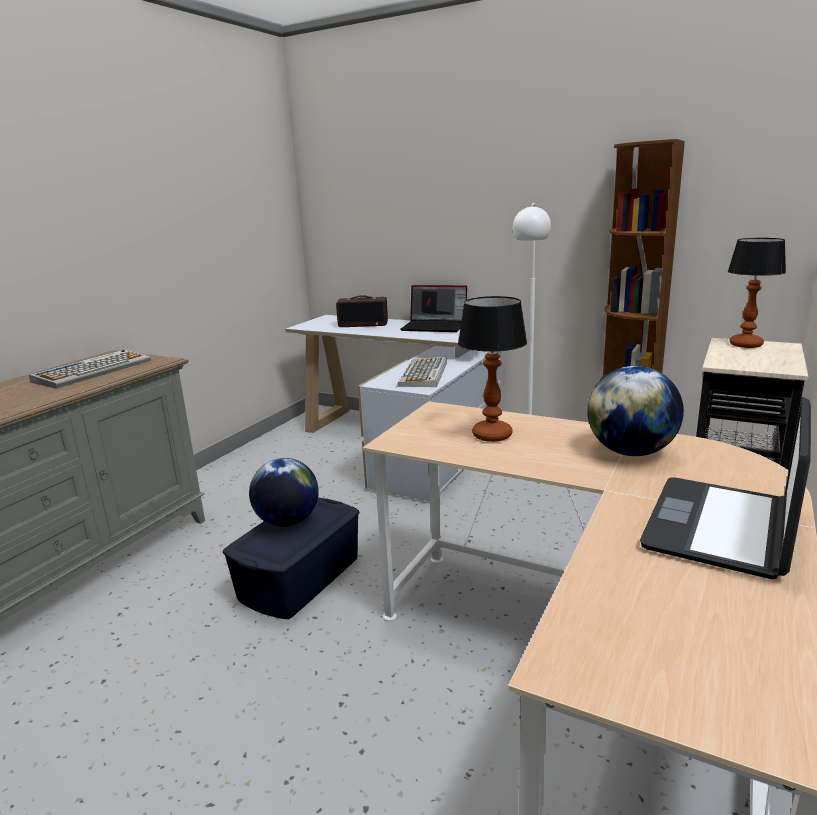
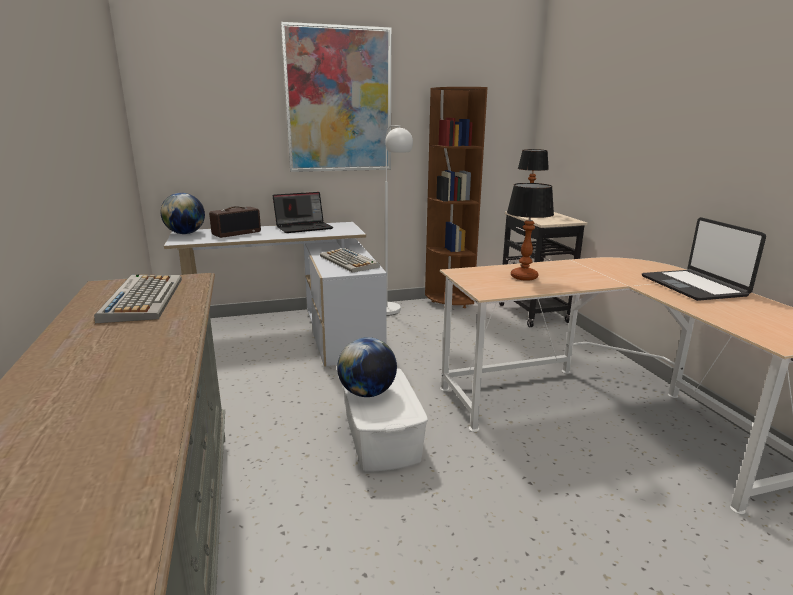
camera: 45 degrees left, 0 degrees up
blue storage box [223,497,359,619] -> white storage box [342,368,428,472]
globe [587,366,684,456] -> globe moved to [161,193,205,234]
none -> picture [281,22,391,172]

